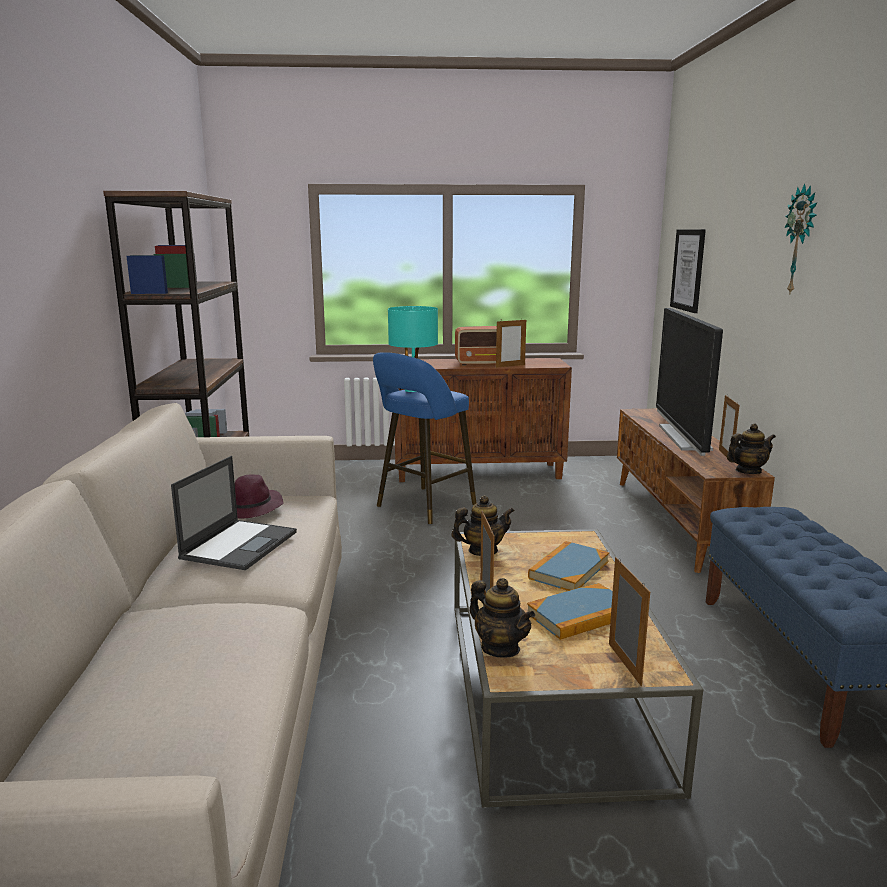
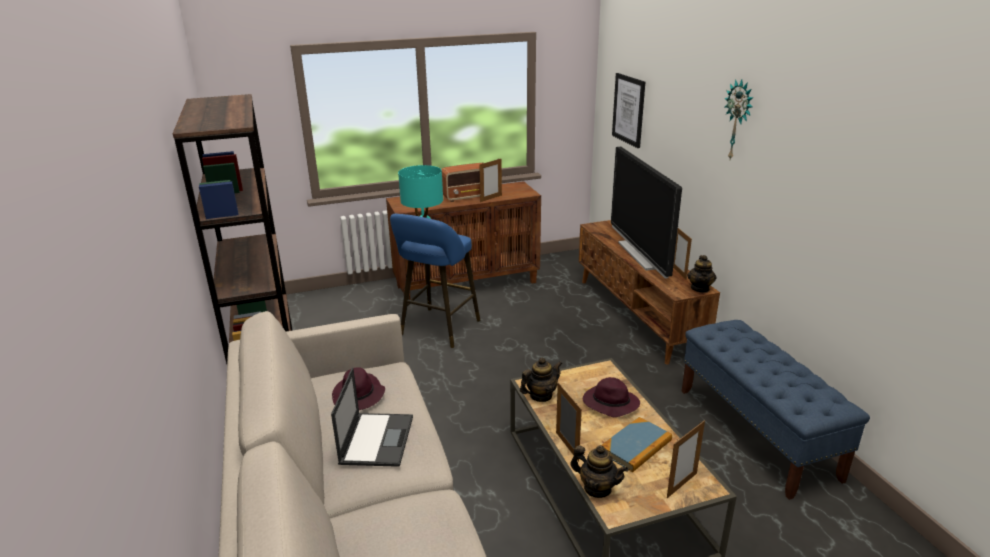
camera: 15 degrees left, 10 degrees up
book [528,541,609,591] -> purple hat [583,377,640,417]
picture frame [609,557,650,686] -> picture frame turned 75 degrees clockwise [667,420,705,498]
teapot [727,423,776,474] -> teapot turned 135 degrees clockwise [687,255,716,293]

